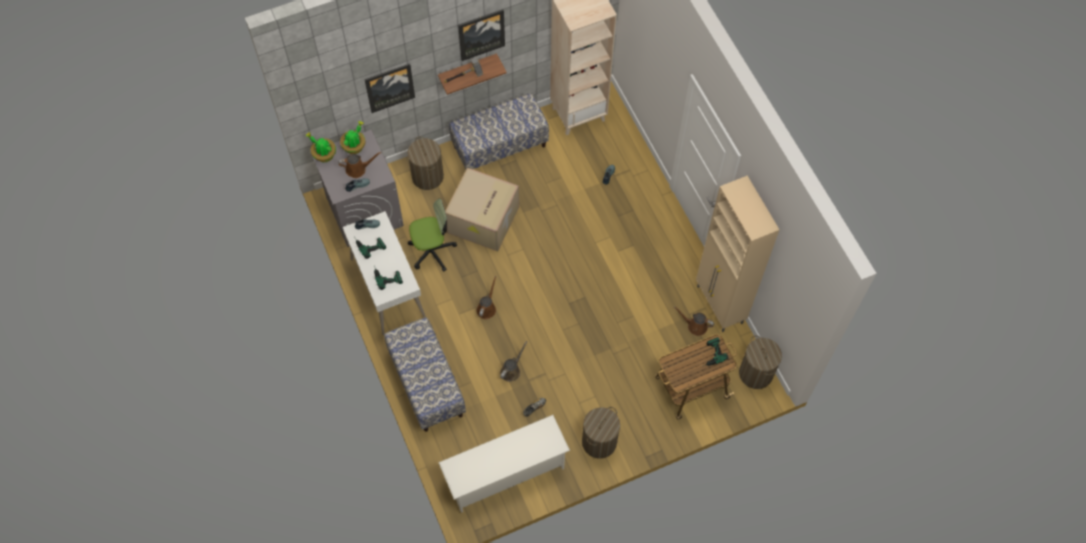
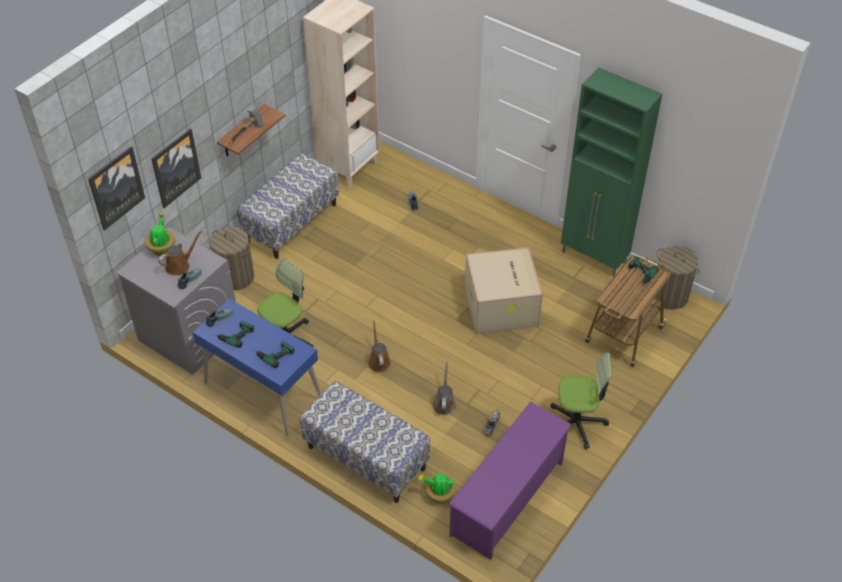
camera: 30 degrees left, 15 degrees down
potted plant [306,132,336,162] -> potted plant moved to [418,473,456,504]
white desk [343,211,426,335] -> blue desk [193,299,321,436]
white shoe rack [438,415,570,513] -> purple shoe rack [448,402,572,560]
cardboard box [445,168,519,251] -> cardboard box moved to [465,247,543,334]
picture [458,9,505,61] -> picture moved to [88,146,145,230]
laundry basket [582,407,620,459] -> office chair [551,352,612,449]
brown watering can [674,306,714,336] -> none
beige cabinet [696,176,780,332] -> green cabinet [561,67,662,277]

